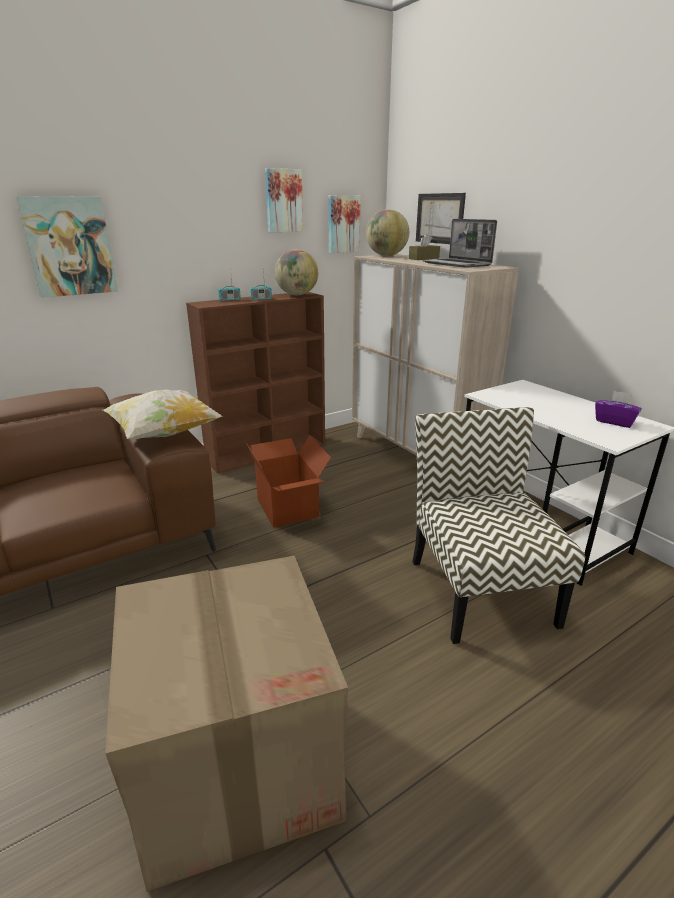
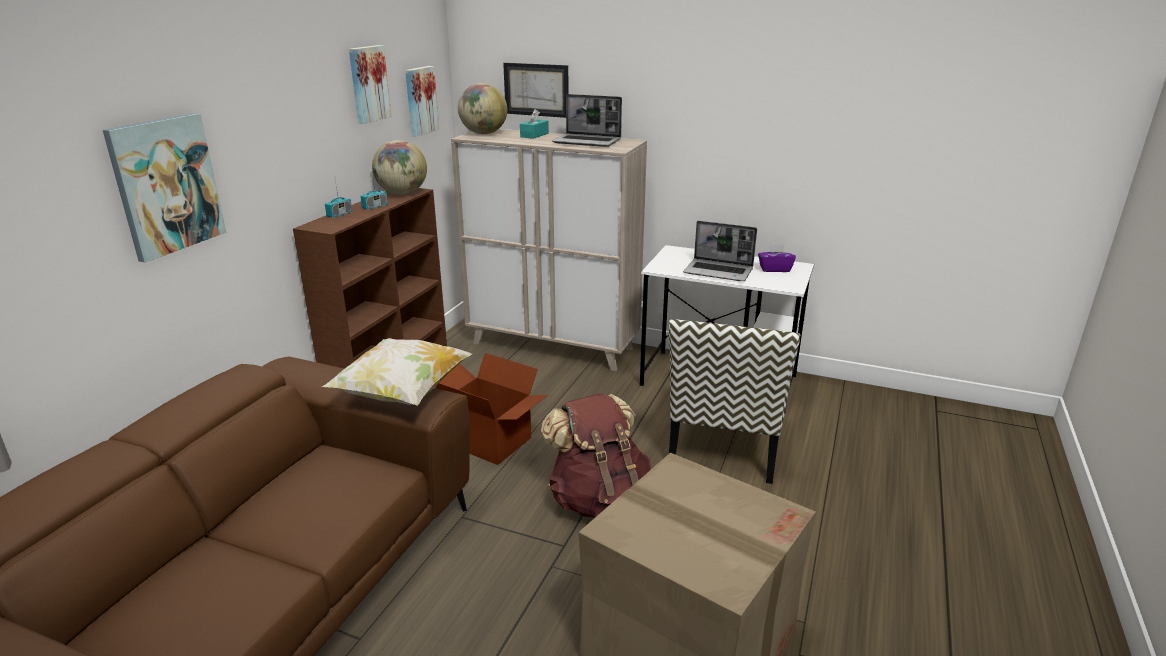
camera: 35 degrees left, 0 degrees up
brown tissue box [409,234,440,260] -> turquoise tissue box [520,109,549,139]
chair [412,407,585,644] -> chair turned 120 degrees counterclockwise [669,319,800,484]
none -> brown backpack [541,393,651,518]
none -> laptop [683,221,757,281]

